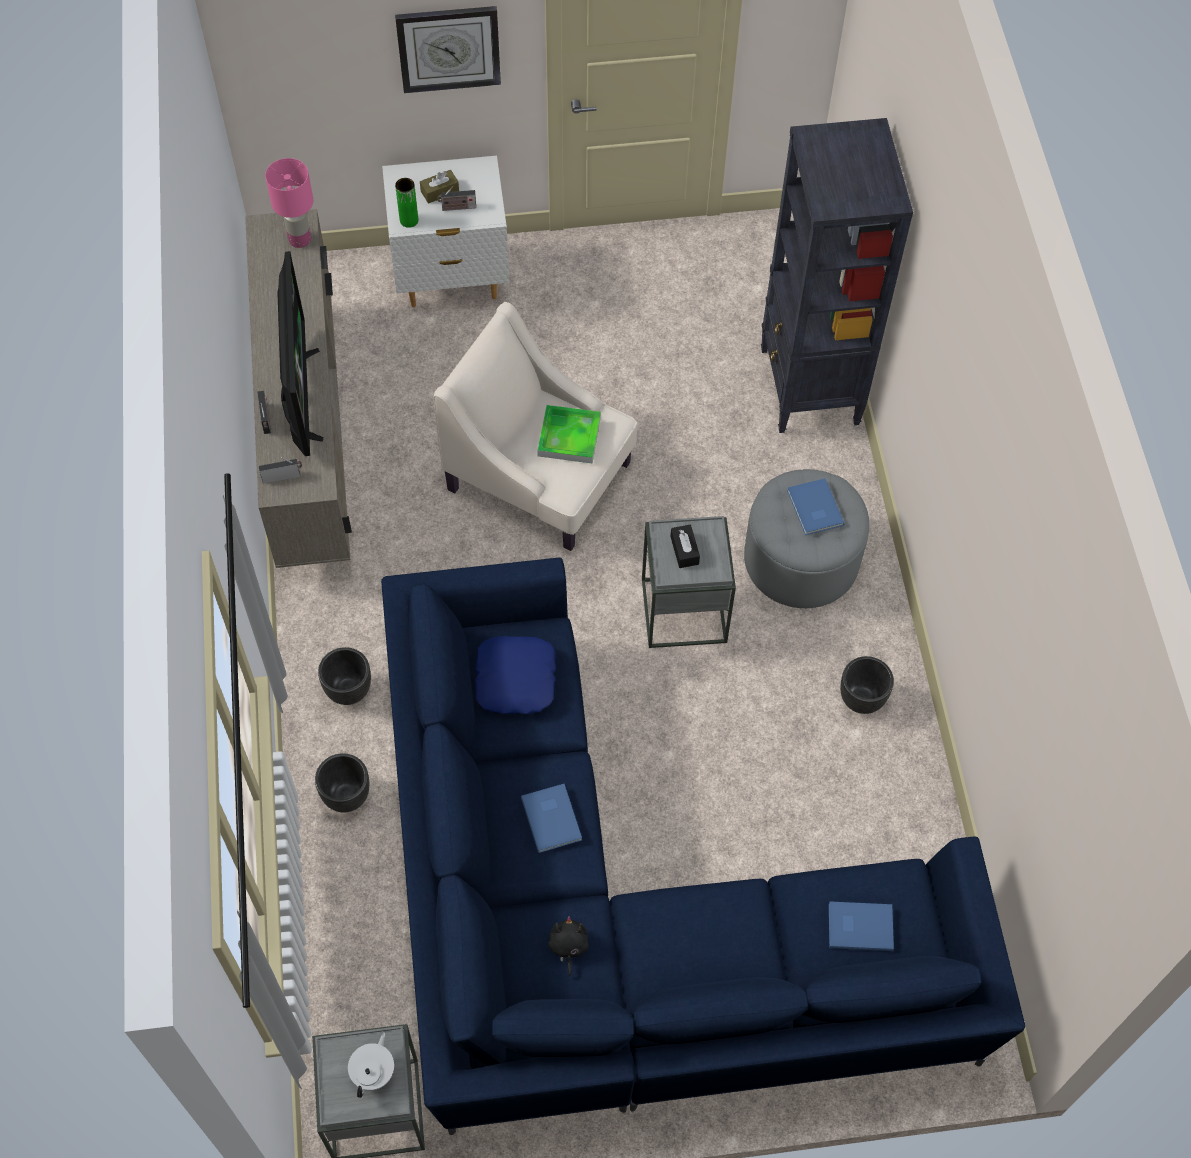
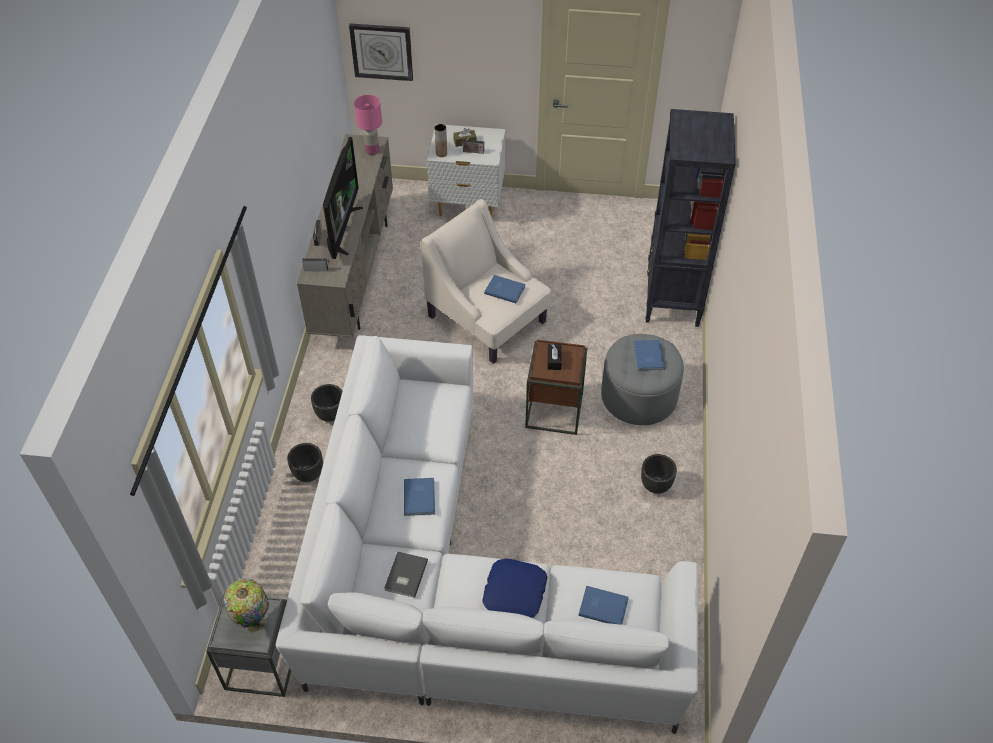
camera: 15 degrees right, 10 degrees down
white teapot [348,1032,394,1098] -> table lamp [224,579,269,633]
blue sofa [381,558,1025,1135] -> white sofa [276,335,698,734]
wall clock [395,6,501,93] -> wall clock moved to [349,23,413,81]
green vase [395,178,418,228] -> brown vase [435,124,447,157]
blue pillow [475,636,556,714] -> blue pillow moved to [482,559,547,618]
tray [537,405,601,464] -> blue book [484,275,525,303]
black plush toy [548,916,589,977] -> grey book [384,552,428,598]
grey side table [642,516,736,648] -> brown side table [525,340,587,435]

